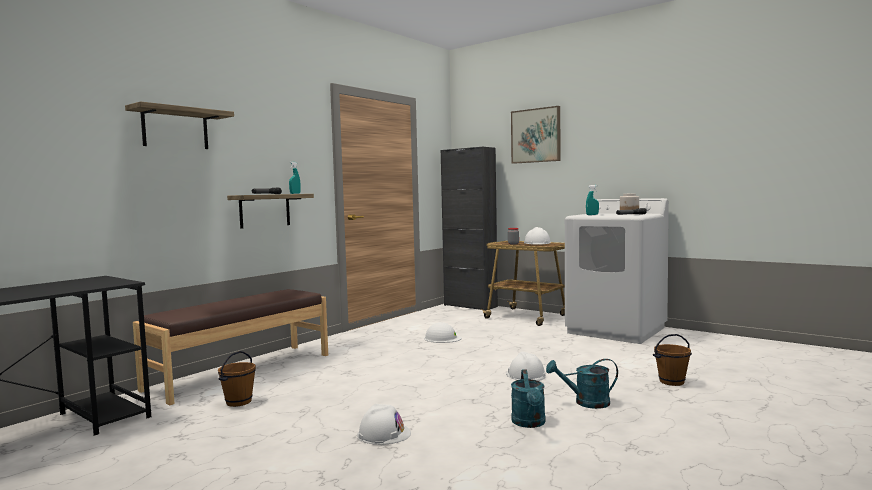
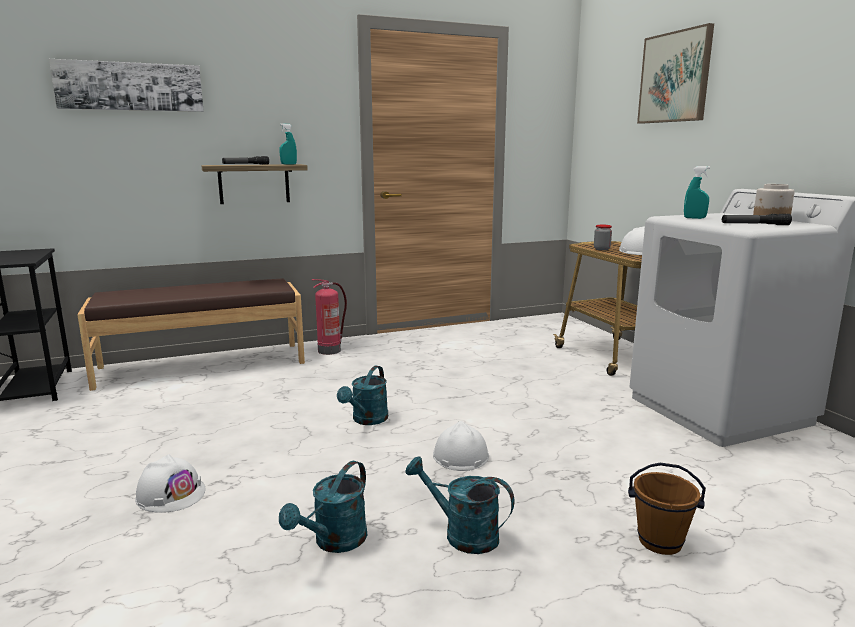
camera: 30 degrees right, 10 degrees up
shelf [125,101,234,149] -> picture [49,59,204,112]
brown bucket [218,351,256,407] -> none
white hard hat [424,322,462,343] -> none
black cabinet [441,147,498,311] -> none
none -> fire extinguisher [312,279,347,355]
none -> turquoise watering can [337,366,388,425]

